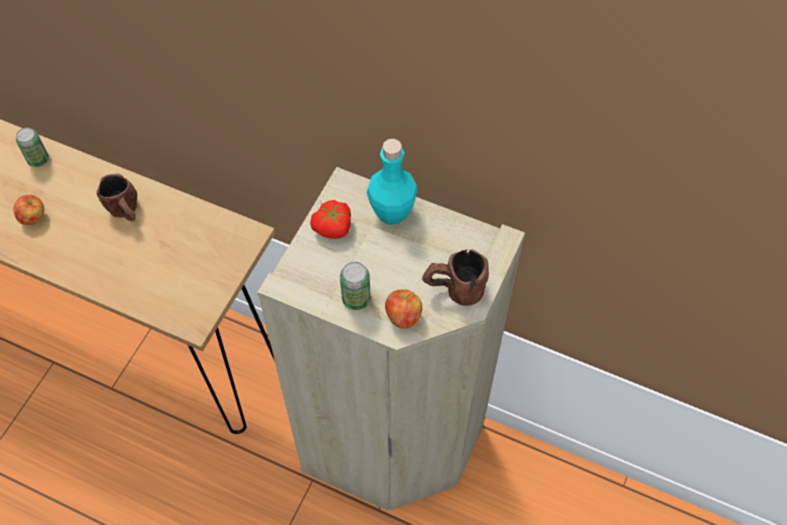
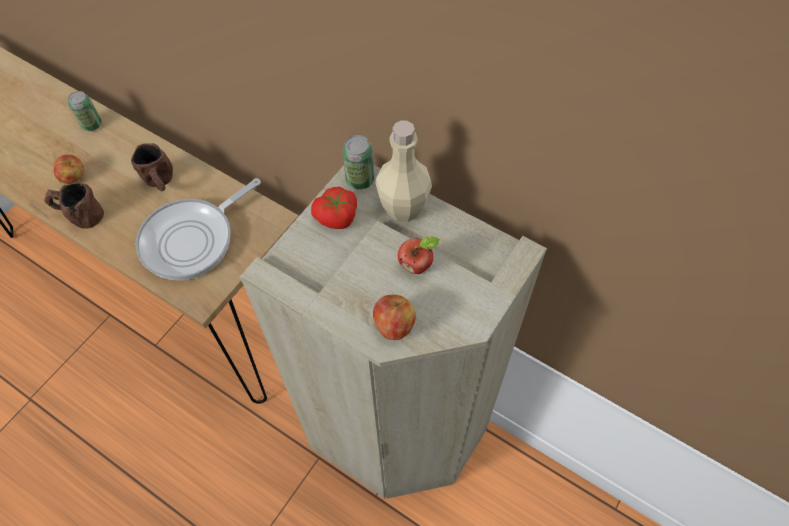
camera: 10 degrees right, 0 degrees up
can [340,262,371,310] -> can moved to [342,135,374,190]
turquoise bottle [367,139,418,225] -> beige bottle [375,120,432,222]
brown mug [422,249,489,306] -> brown mug moved to [44,183,104,229]
none -> frying pan [136,178,261,280]
none -> apple [398,236,440,274]

